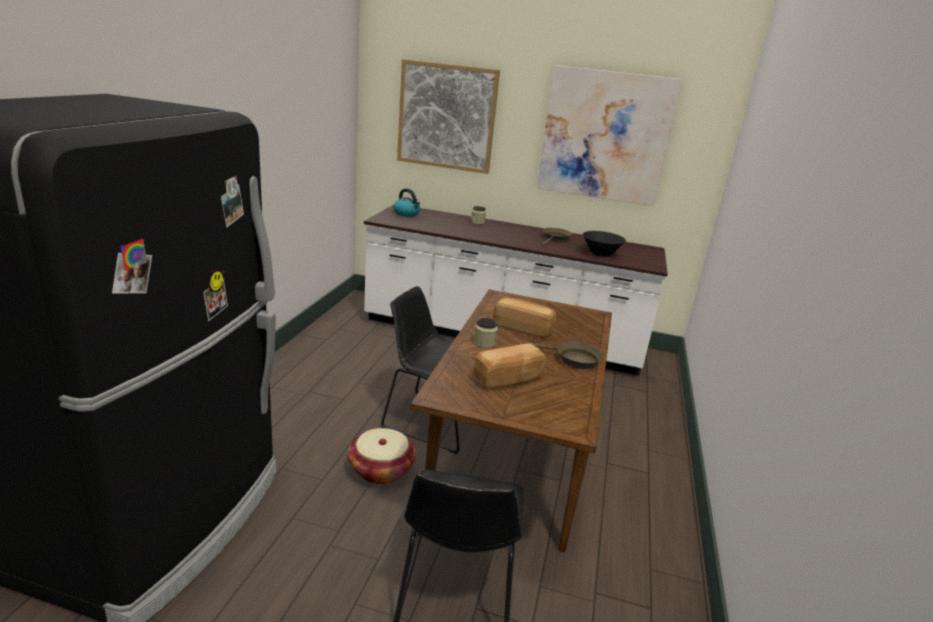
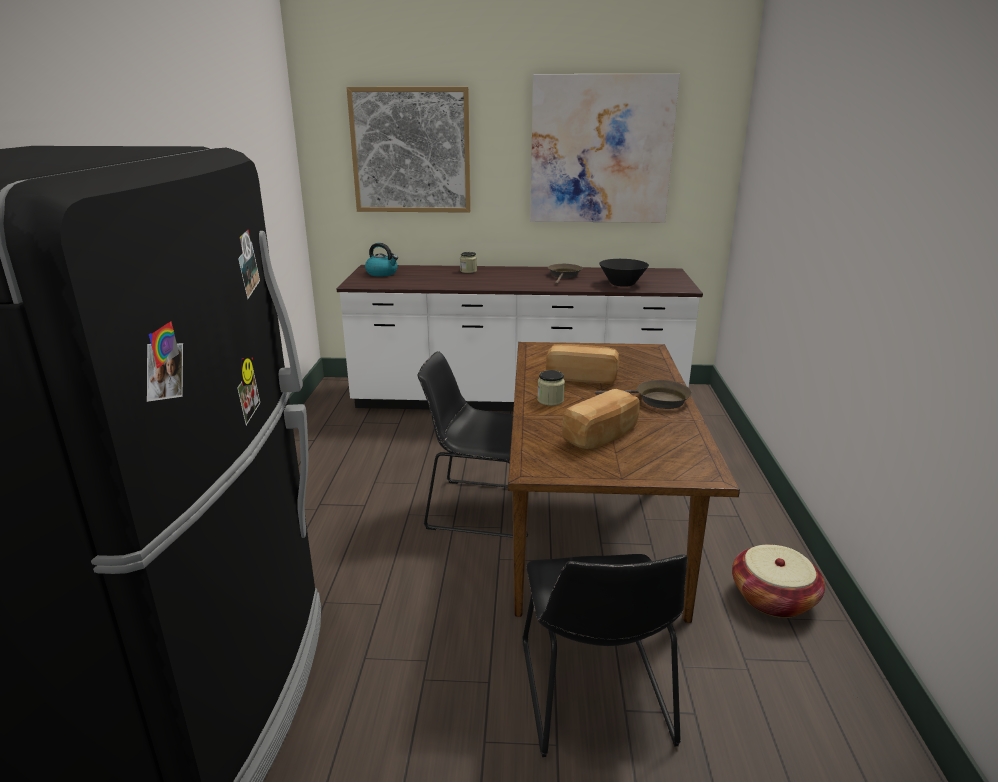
camera: 10 degrees left, 0 degrees up
basket [348,428,416,484] -> basket moved to [732,545,825,618]

